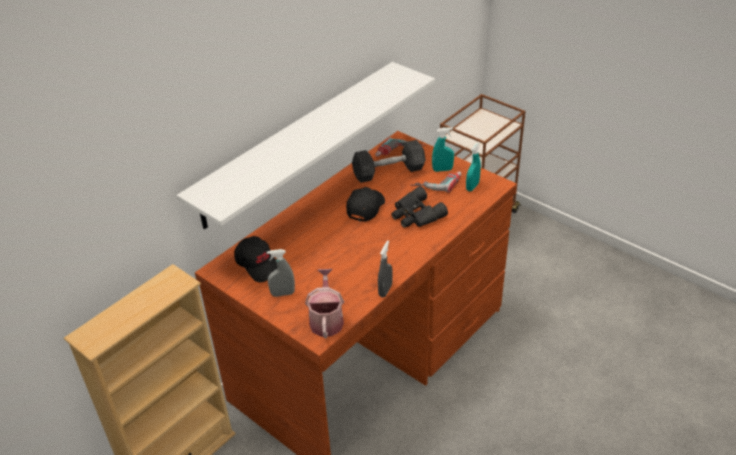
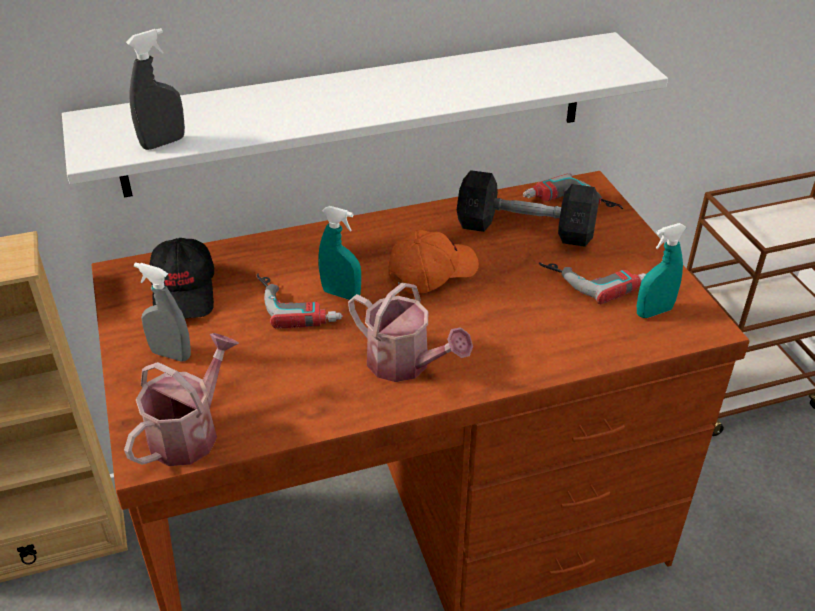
camera: 30 degrees right, 0 degrees up
black cap [346,187,385,222] -> orange cap [388,230,479,293]
grey spray bottle [378,241,393,297] -> grey spray bottle moved to [126,28,185,150]
black binoculars [391,186,448,228] -> none
turquoise spray bottle [432,127,454,172] -> turquoise spray bottle moved to [318,206,361,300]
none -> power drill [257,273,343,329]
none -> watering can [348,283,473,382]

